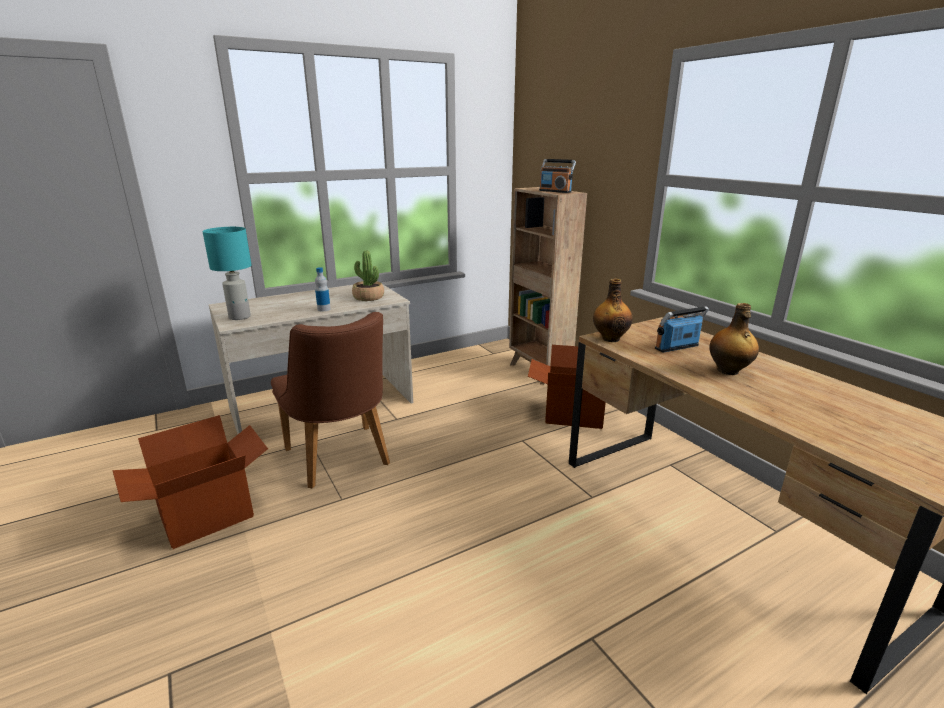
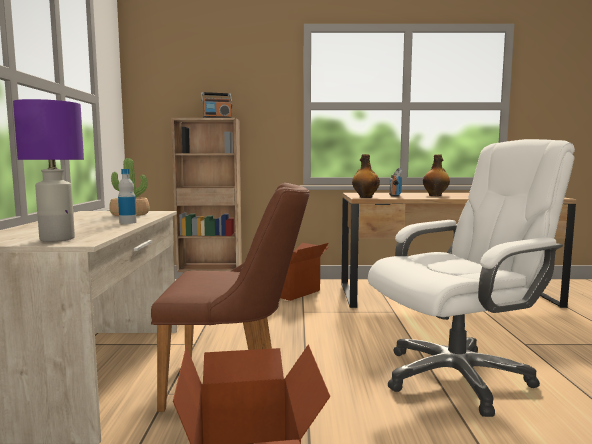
camera: 60 degrees left, 15 degrees down
turquoise table lamp [203,227,251,320] -> purple table lamp [13,99,84,242]
none -> white office chair [368,139,575,417]

